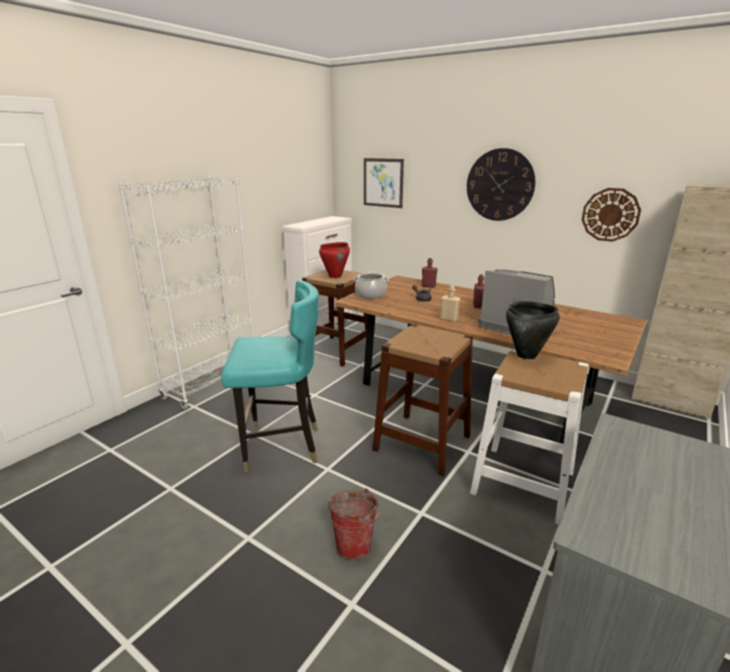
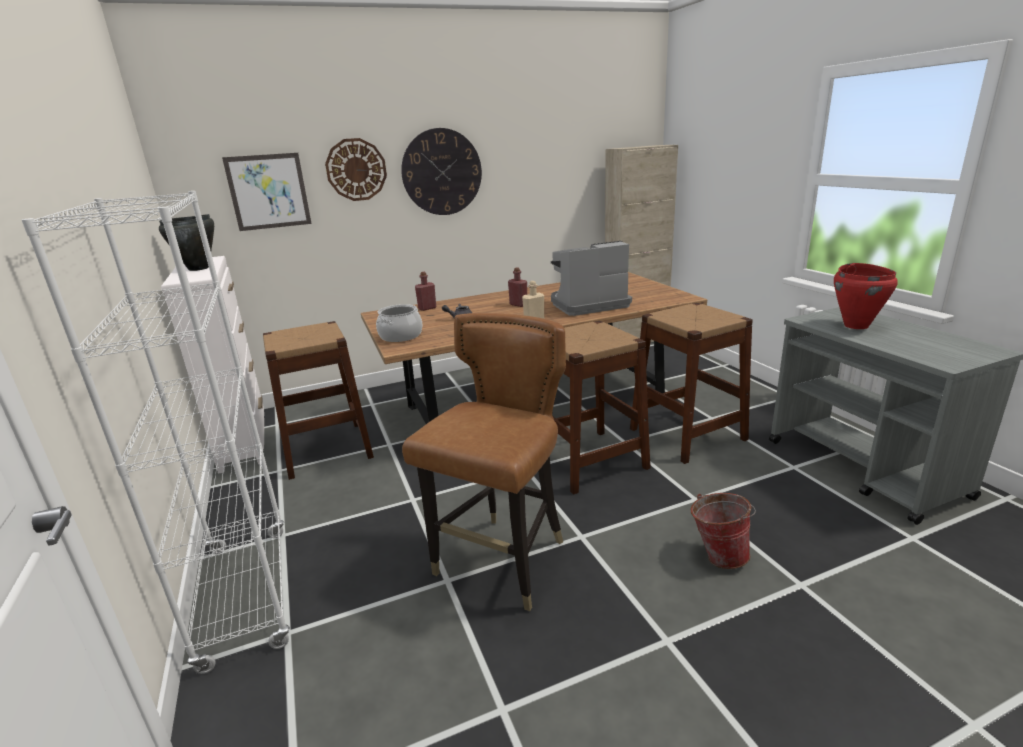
camera: 55 degrees left, 0 degrees up
turquoise chair [221,280,319,472] -> brown chair [402,313,566,611]
red cooking pot [319,242,350,278] -> red cooking pot moved to [834,263,898,329]
white stool [470,349,589,525] -> brown stool [630,303,753,464]
black cooking pot [506,301,560,359] -> black cooking pot moved to [159,214,214,271]
wall clock [582,188,641,242] -> wall clock moved to [325,138,387,201]

